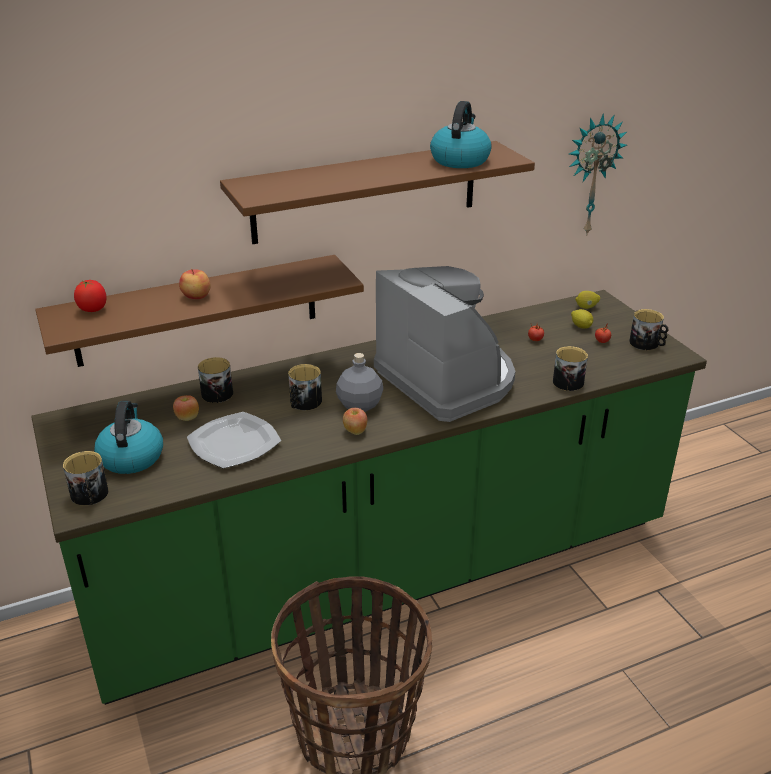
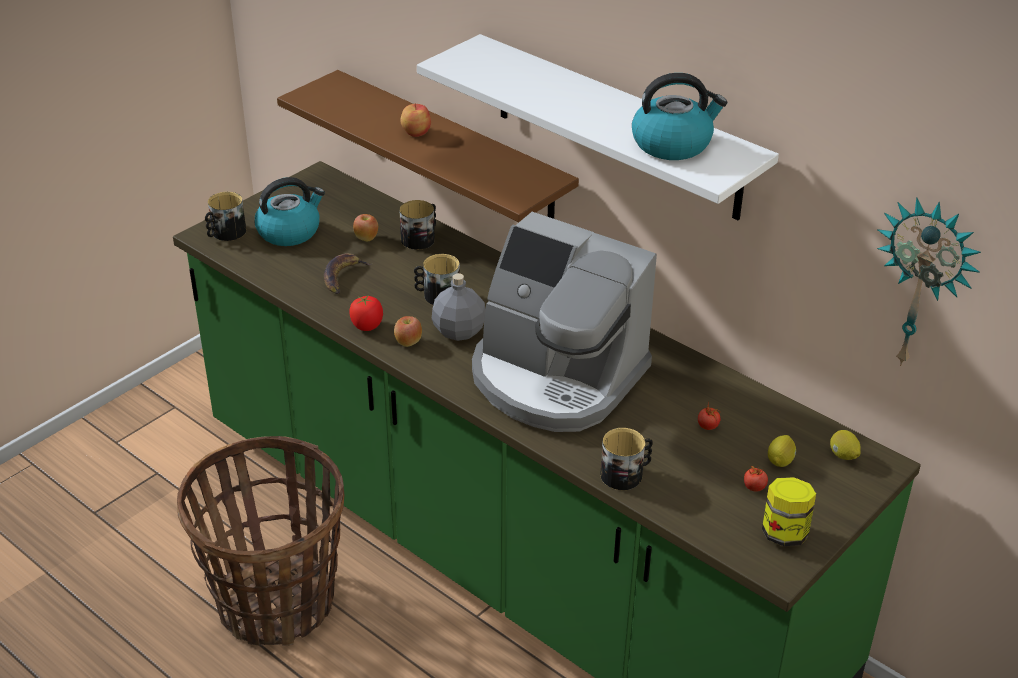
camera: 65 degrees right, 5 degrees up
tomato [74,280,106,312] -> tomato moved to [349,295,383,331]
plate [187,412,281,469] -> banana [324,253,371,294]
brown shelf [220,141,535,244] -> white shelf [417,34,779,220]
coffee machine [374,266,515,422] -> coffee machine turned 90 degrees clockwise [472,212,657,432]
mug [629,309,669,350] -> jar [762,477,816,546]

